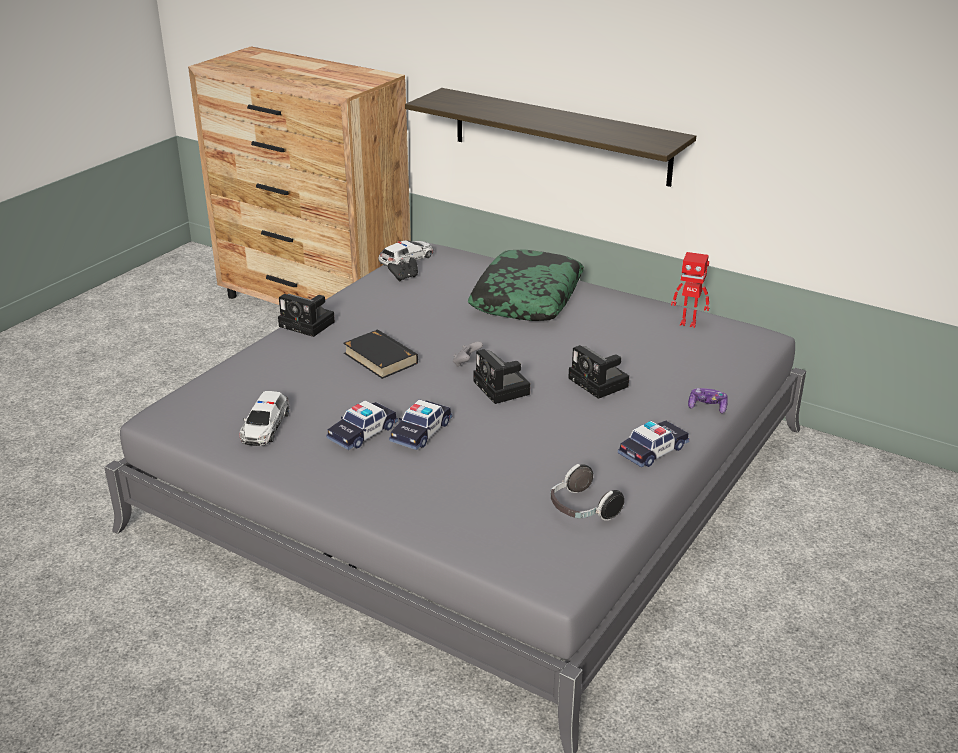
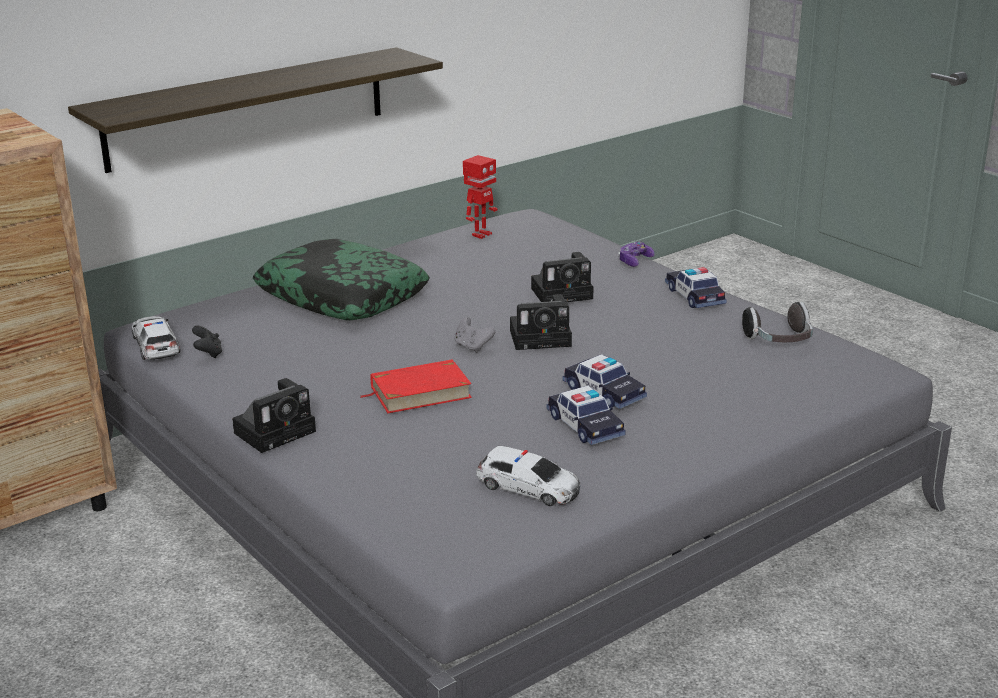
camera: 70 degrees left, 5 degrees down
black book [343,329,418,379] -> red book [359,359,472,413]

